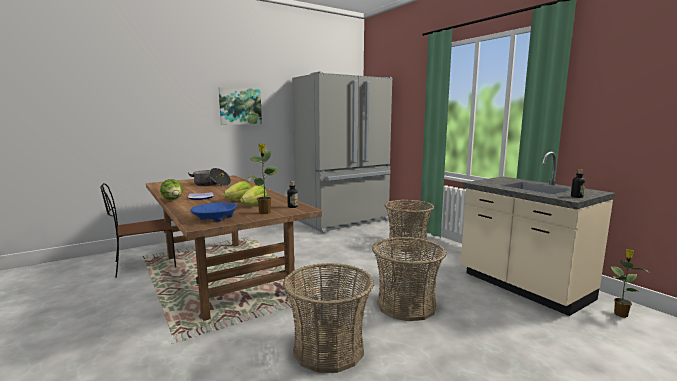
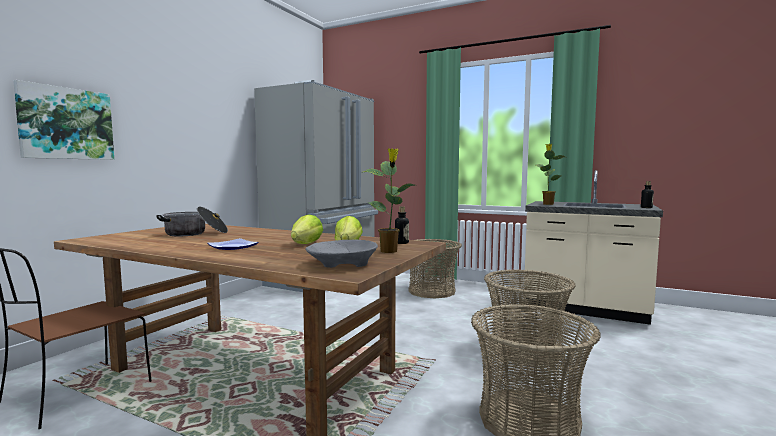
camera: 30 degrees left, 5 degrees down
lettuce [160,179,183,200] -> none
blue bowl [191,202,237,222] -> grey bowl [306,240,378,268]
picture [219,87,262,125] -> picture moved to [13,80,114,160]
potted plant [610,249,649,318] -> potted plant moved to [536,144,565,205]

